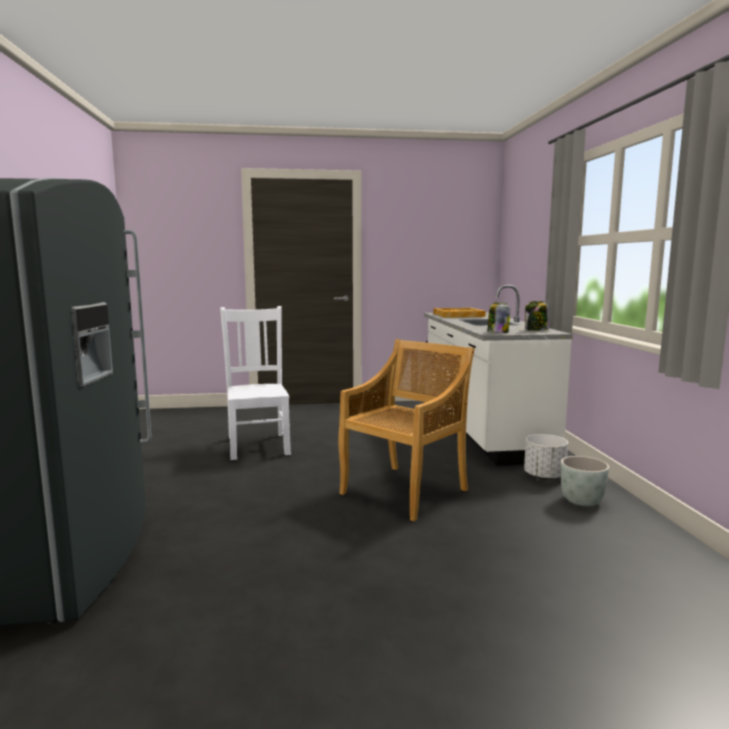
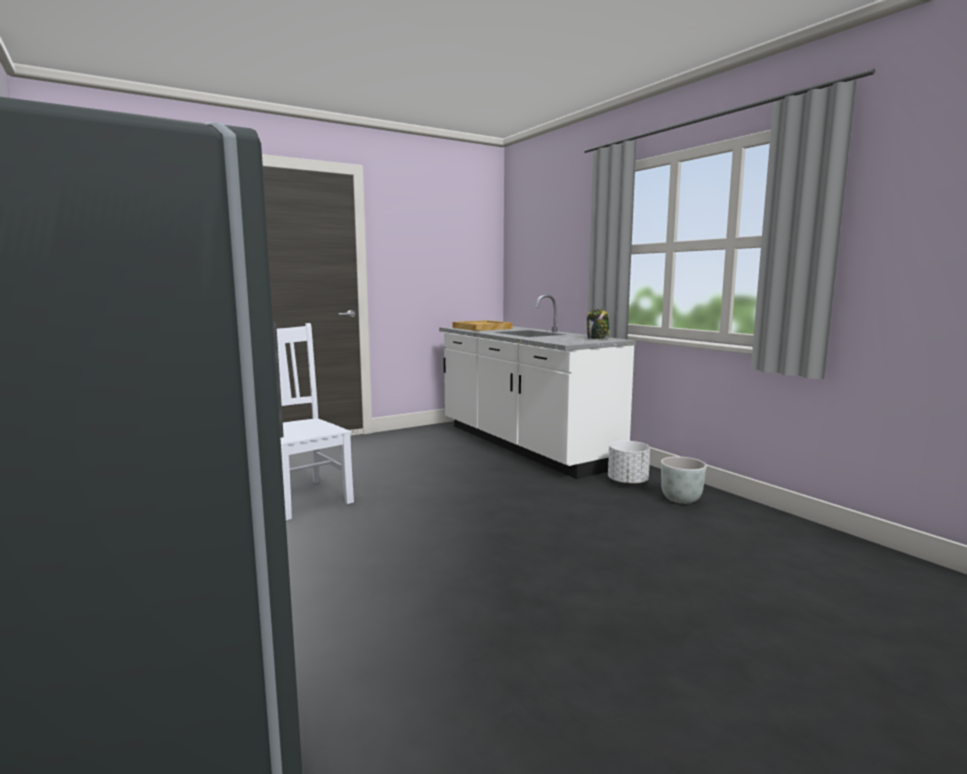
camera: 25 degrees left, 0 degrees up
beige chair [338,339,475,521] -> none
jar [487,302,510,333] -> none

